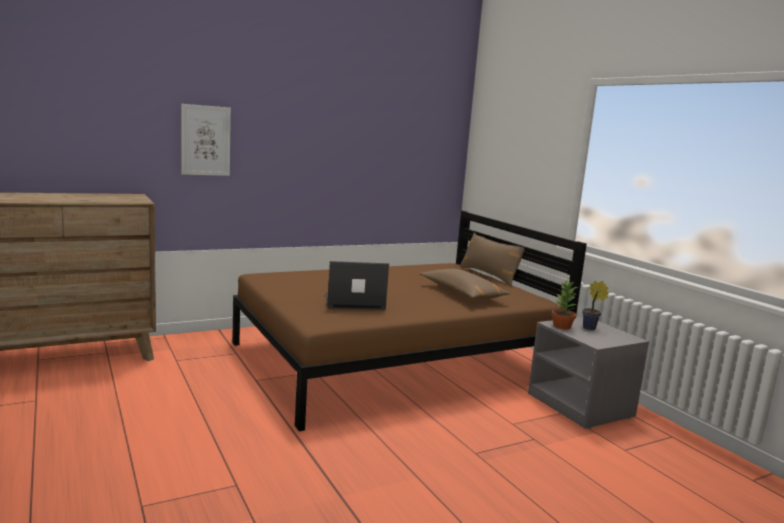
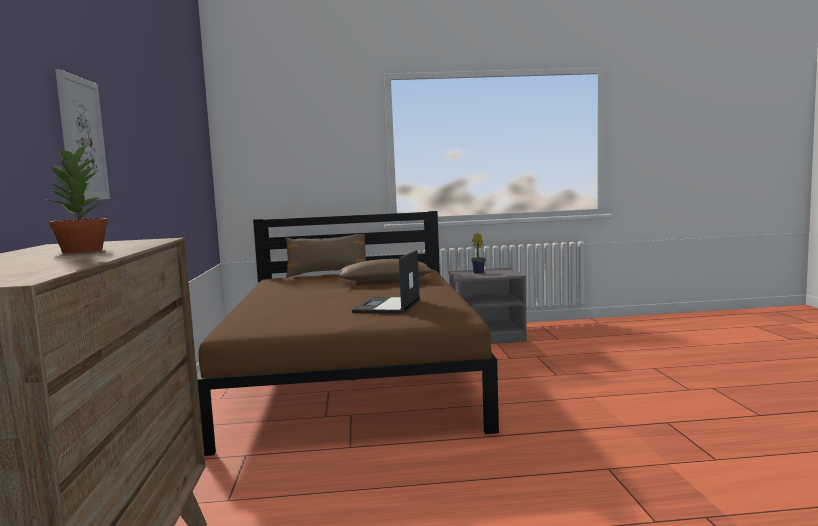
camera: 65 degrees left, 5 degrees down
potted plant [552,280,578,329] -> potted plant moved to [45,144,108,253]

